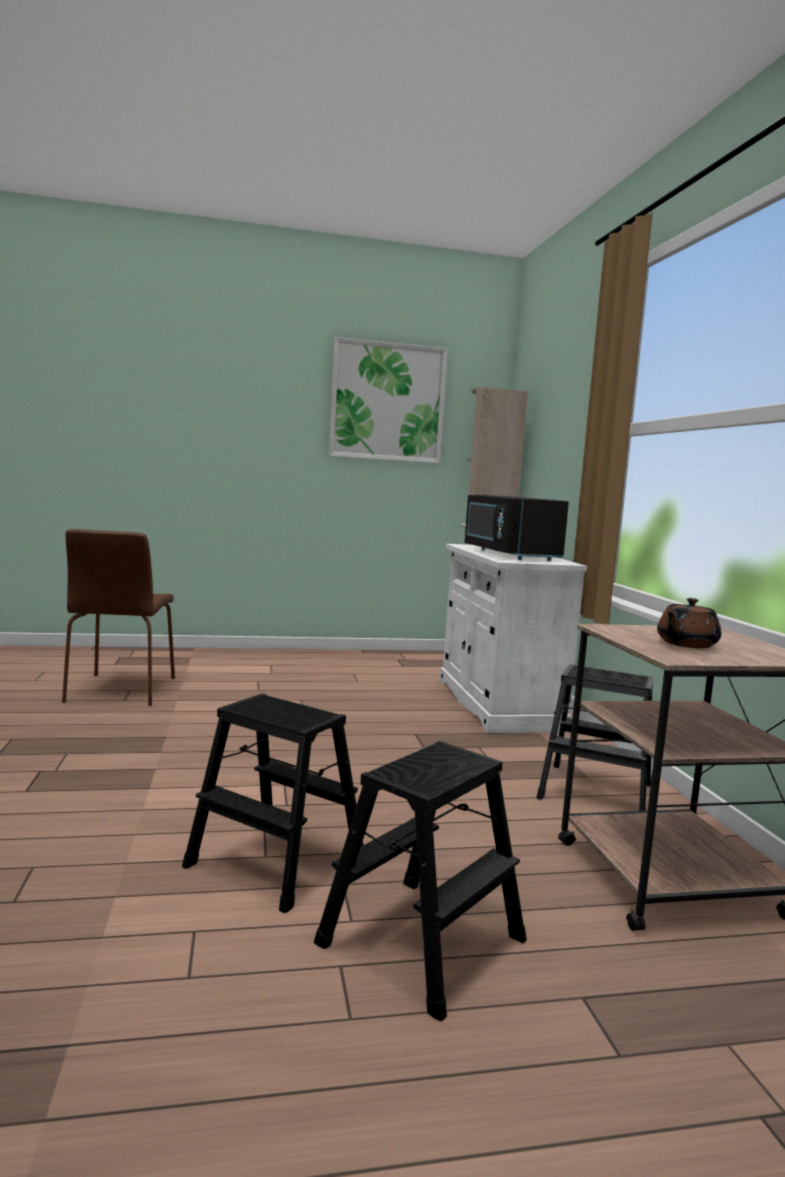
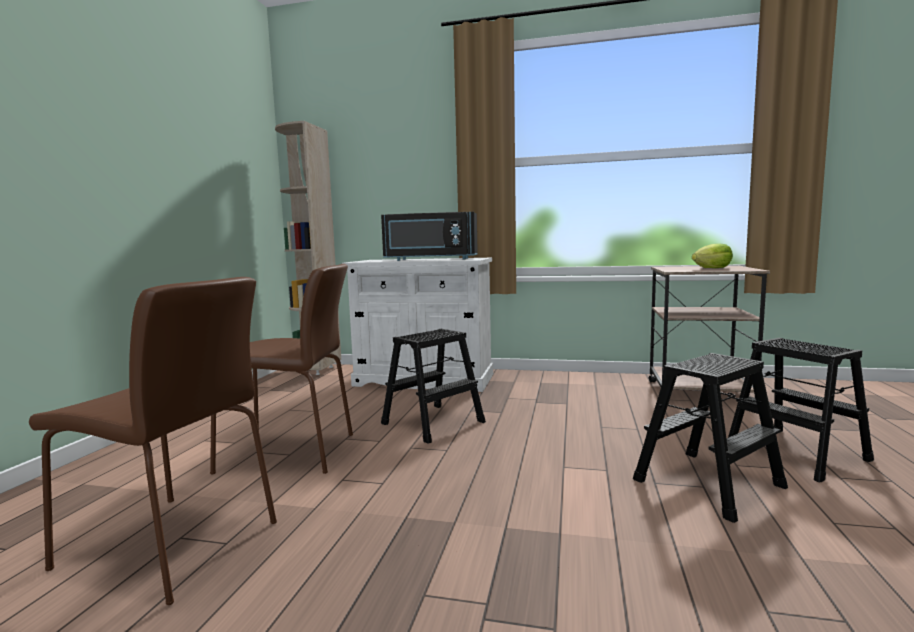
camera: 65 degrees left, 0 degrees up
picture [329,337,448,464] -> none
black step ladder [537,664,654,811] -> black step ladder moved to [381,329,486,444]
brown teapot [657,598,721,648] -> lettuce [692,243,733,268]
none -> brown chair [210,264,353,474]

